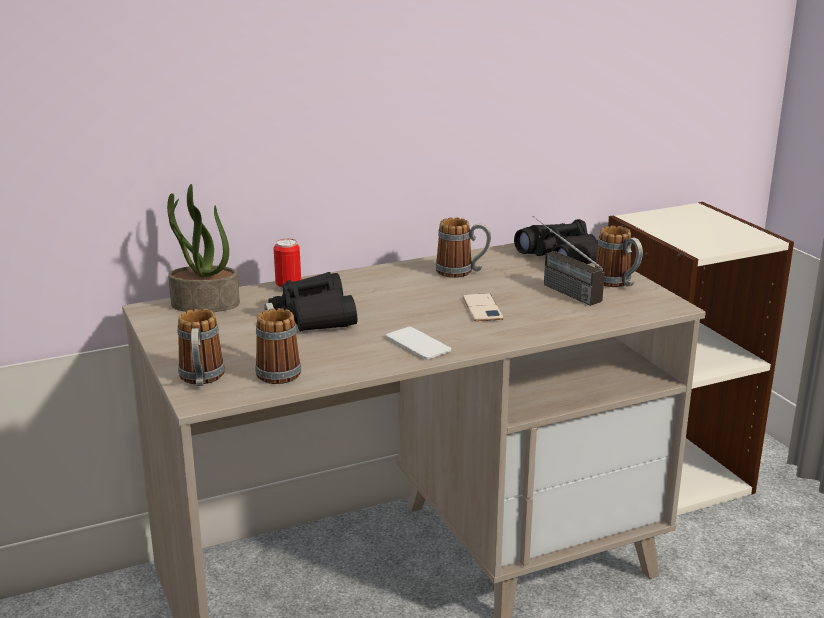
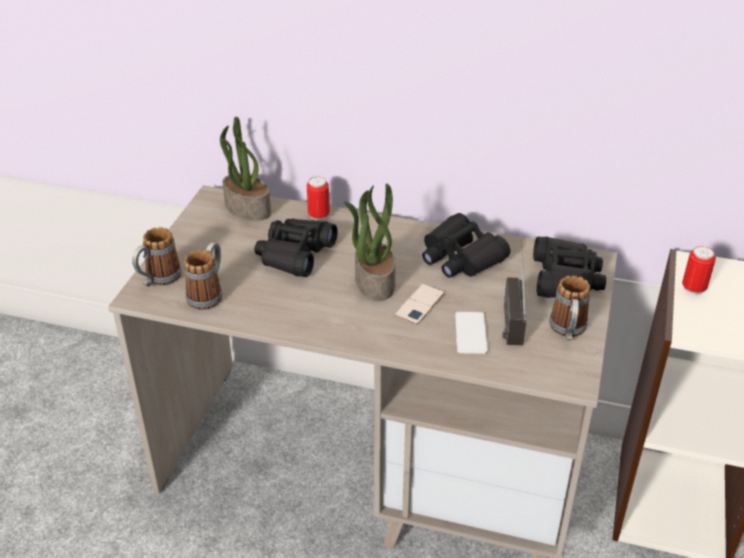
camera: 40 degrees right, 15 degrees up
phone [386,327,451,359] -> phone moved to [455,312,487,354]
mug [436,218,491,278] -> black binoculars [422,213,511,278]
none -> potted plant [343,183,396,301]
none -> can [682,246,716,295]

